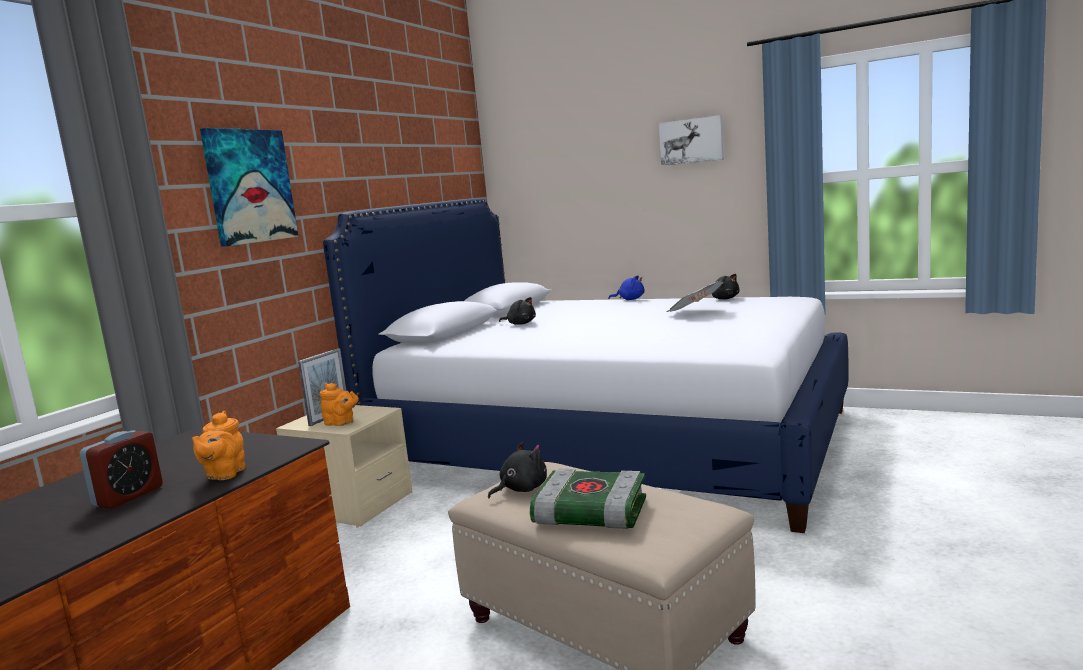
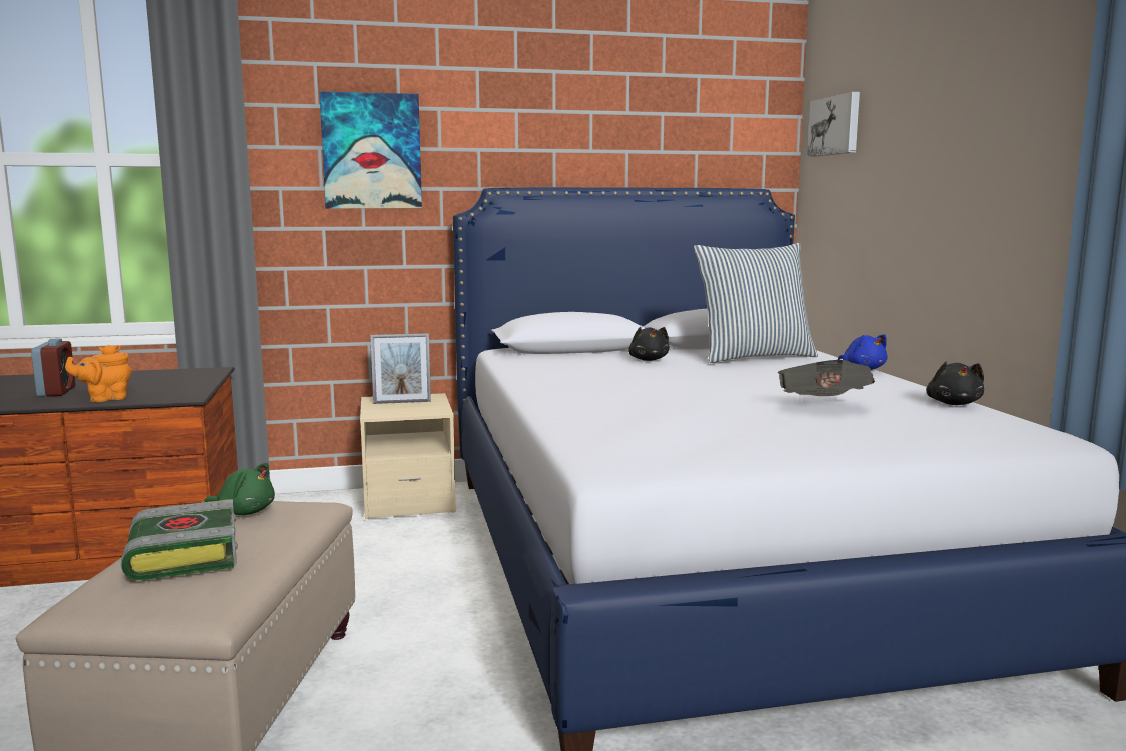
camera: 50 degrees right, 0 degrees up
alarm clock [80,430,163,509] -> alarm clock turned 90 degrees counterclockwise [31,338,75,397]
orange teapot [320,383,359,426] -> none
black plush toy [488,442,547,498] -> green plush toy [204,463,275,515]
picture [659,115,724,166] -> picture moved to [807,92,860,157]
none -> pillow [694,243,818,363]

